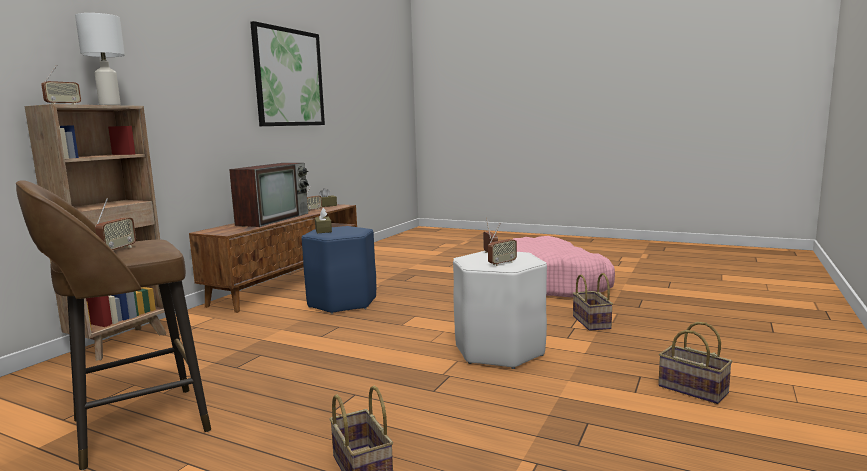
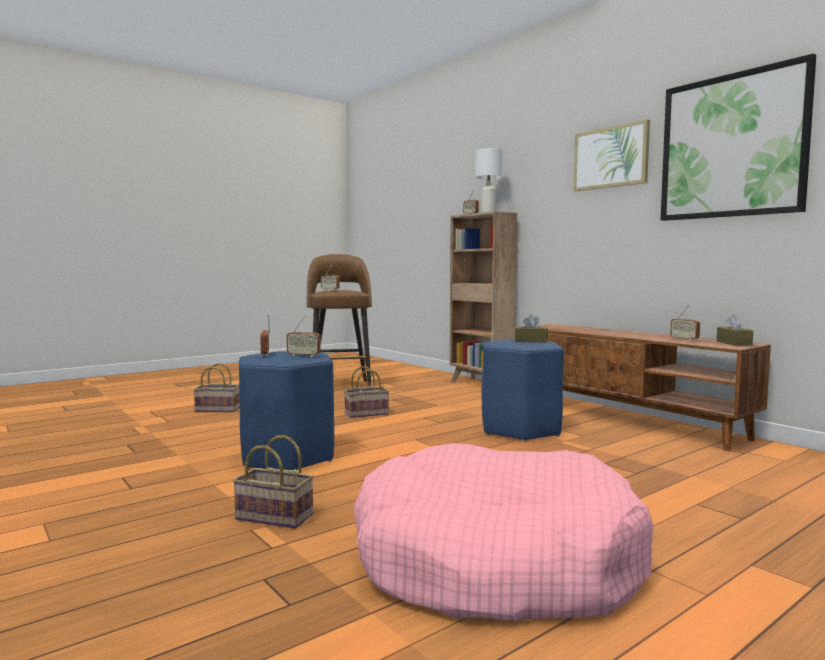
camera: 115 degrees right, 5 degrees down
television [229,163,309,227] -> none
white stool [453,251,547,369] -> blue stool [239,351,334,470]
basket [658,322,733,404] -> basket moved to [344,366,389,418]
none -> picture [574,119,650,192]

